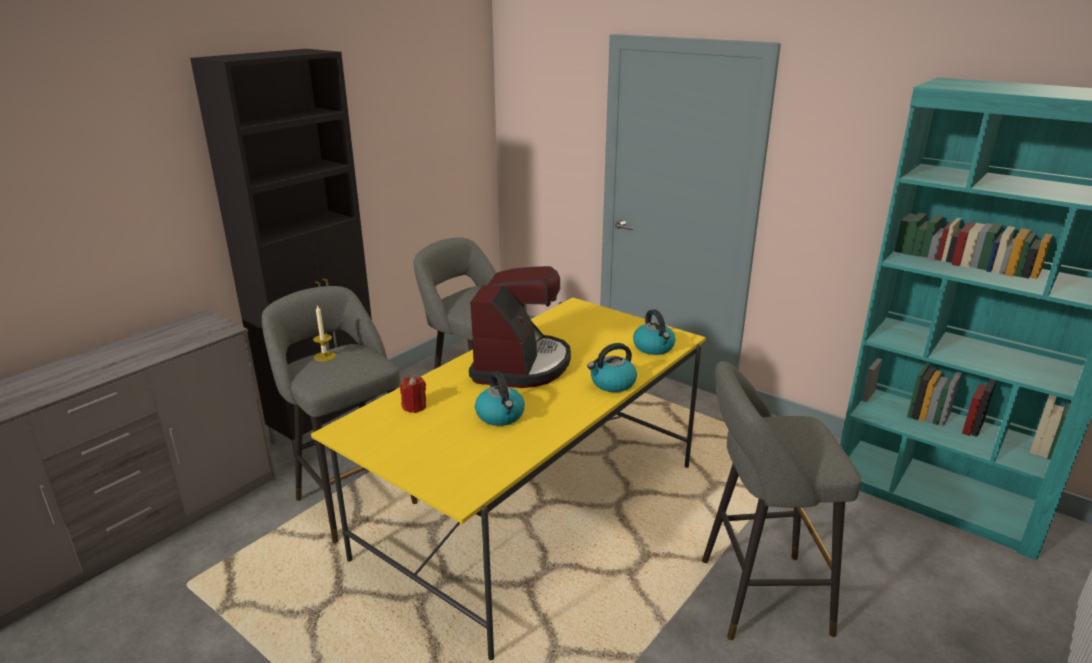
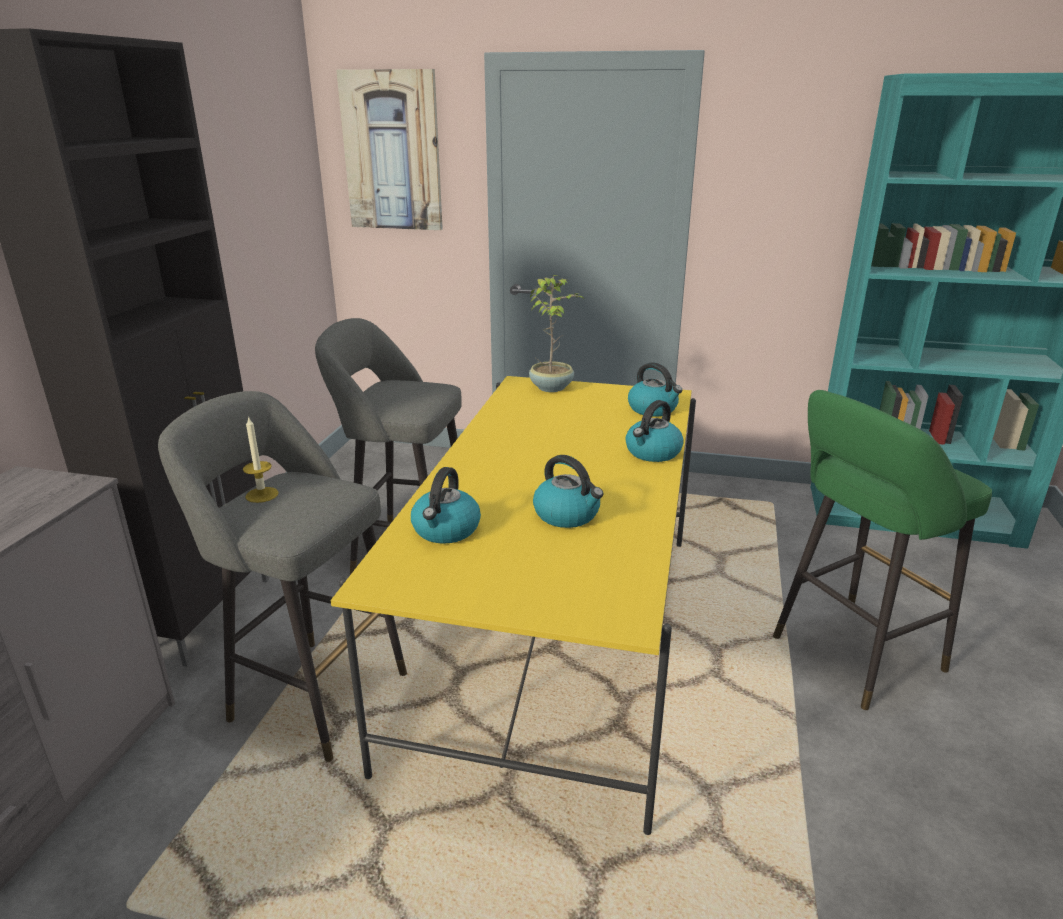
camera: 25 degrees left, 0 degrees up
red candle [400,376,426,413] -> kettle [411,467,481,544]
coffee machine [469,266,571,388] -> none
grey stool [702,361,861,640] -> green stool [773,390,992,710]
none -> picture [336,69,443,230]
none -> potted plant [529,275,585,392]

